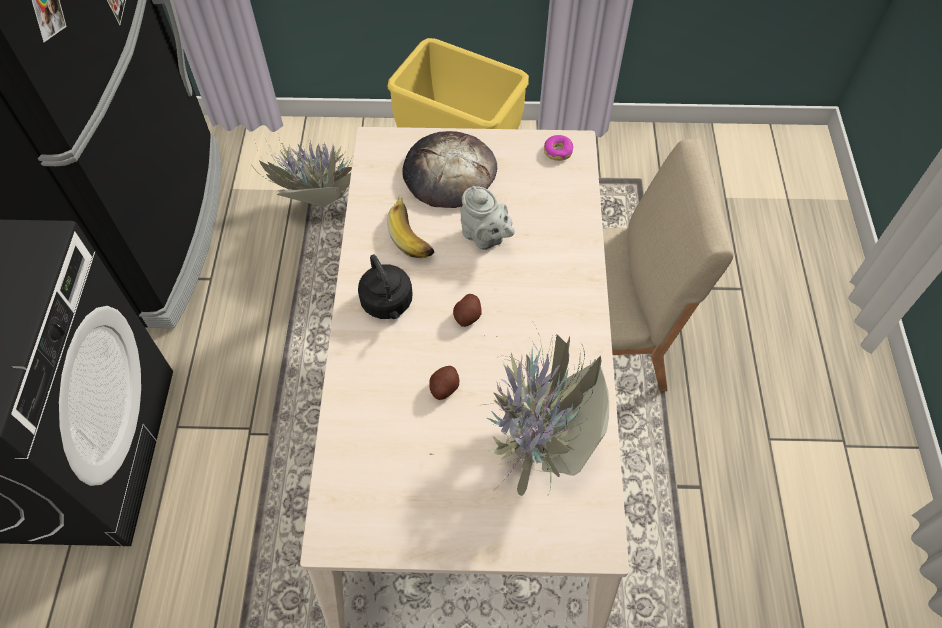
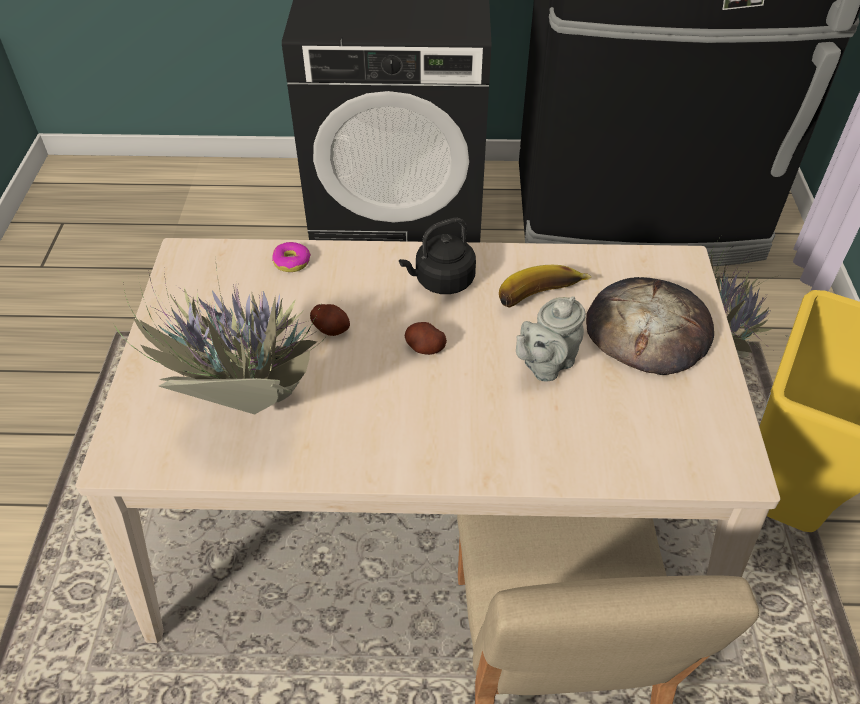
camera: 90 degrees right, 10 degrees down
donut [544,135,573,161] -> donut moved to [272,242,311,272]

